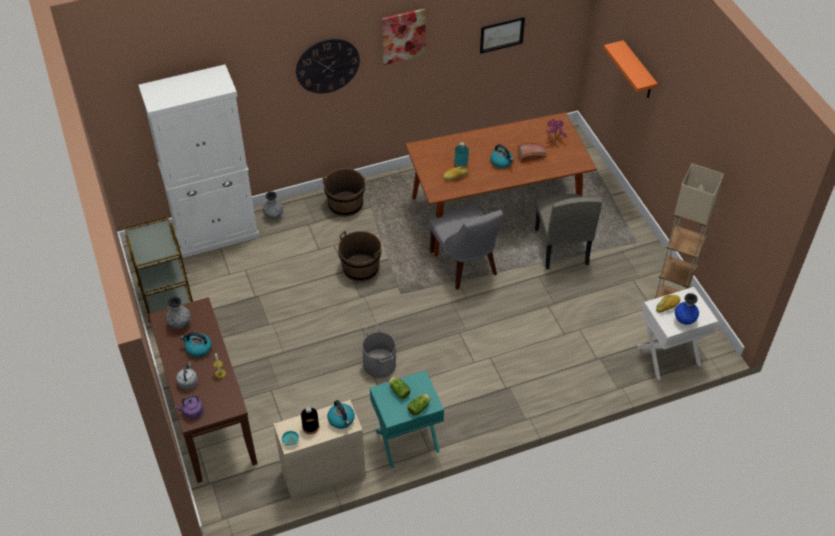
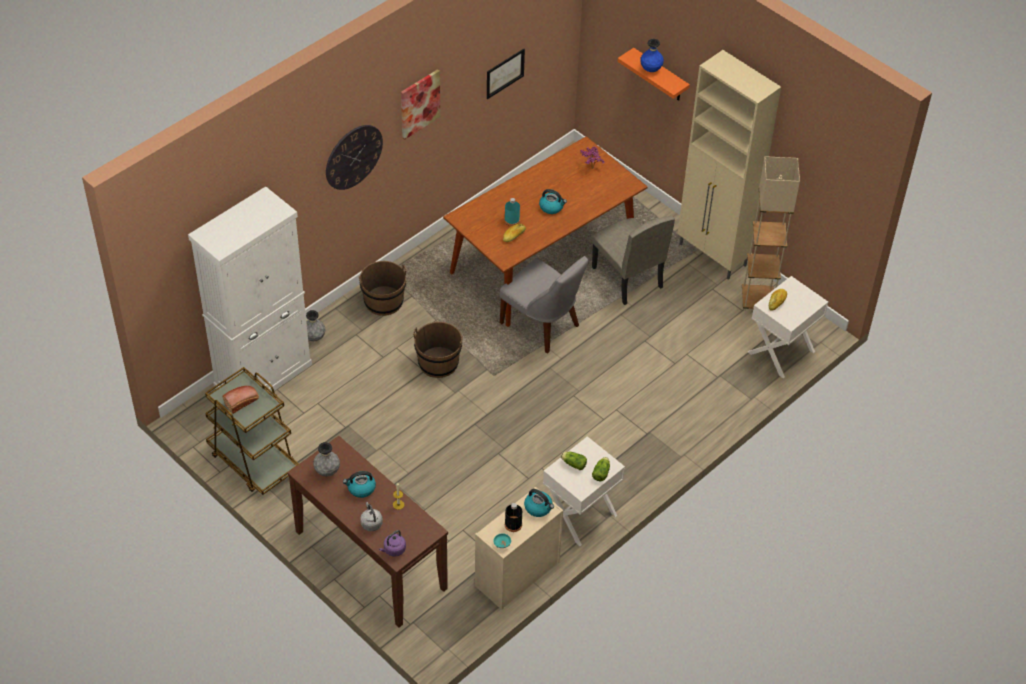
camera: 25 degrees left, 0 degrees up
grey bucket [362,324,396,378] -> none
turquoise nightstand [370,370,444,468] -> white nightstand [543,436,625,546]
bread [518,143,547,162] -> bread moved to [222,386,259,414]
blue vase [675,293,699,325] -> blue vase moved to [640,39,664,72]
none -> beige cabinet [678,50,781,280]

